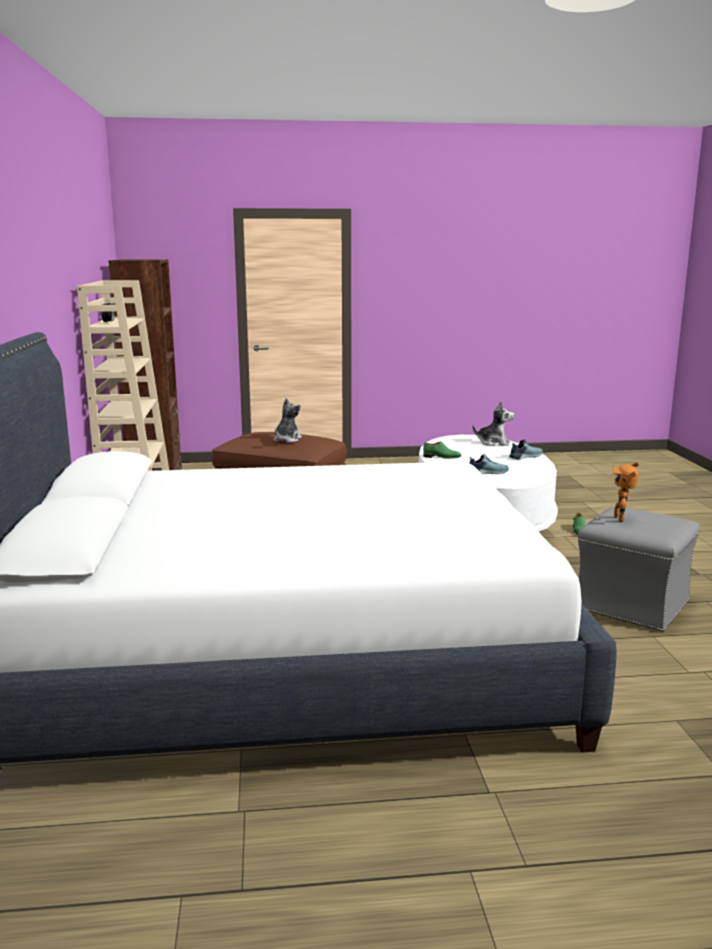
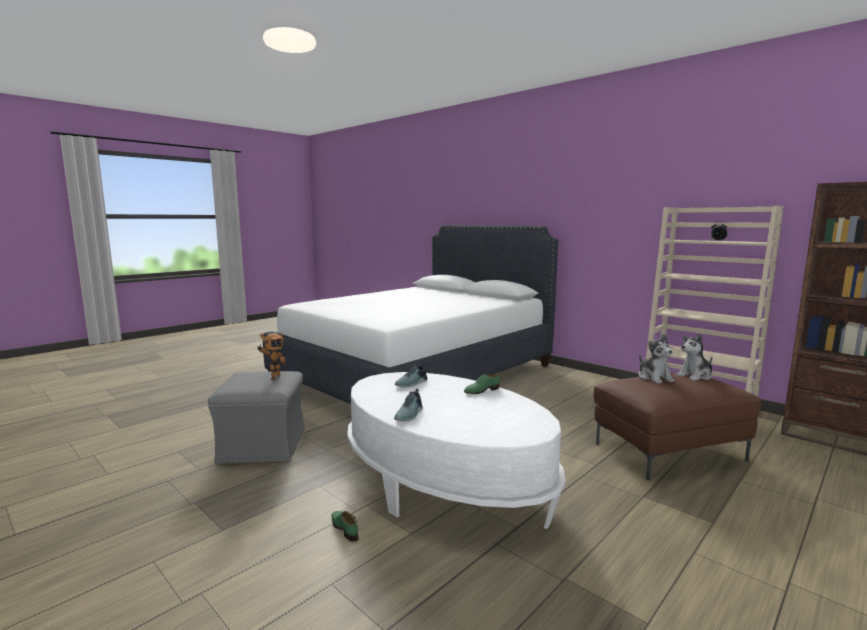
camera: 140 degrees right, 5 degrees down
plush toy [472,401,515,446] -> plush toy moved to [676,333,713,381]
toy robot [613,462,639,522] -> toy robot turned 60 degrees clockwise [258,332,286,380]

